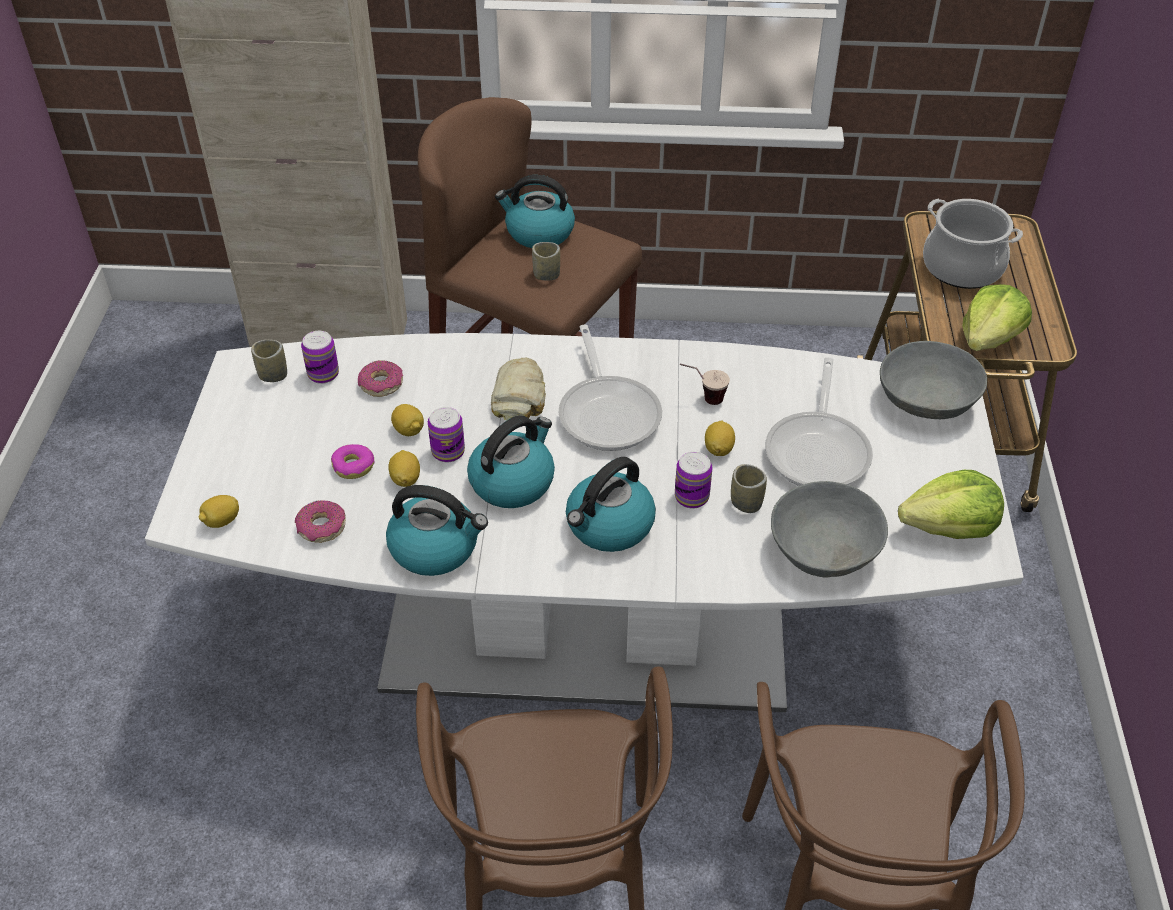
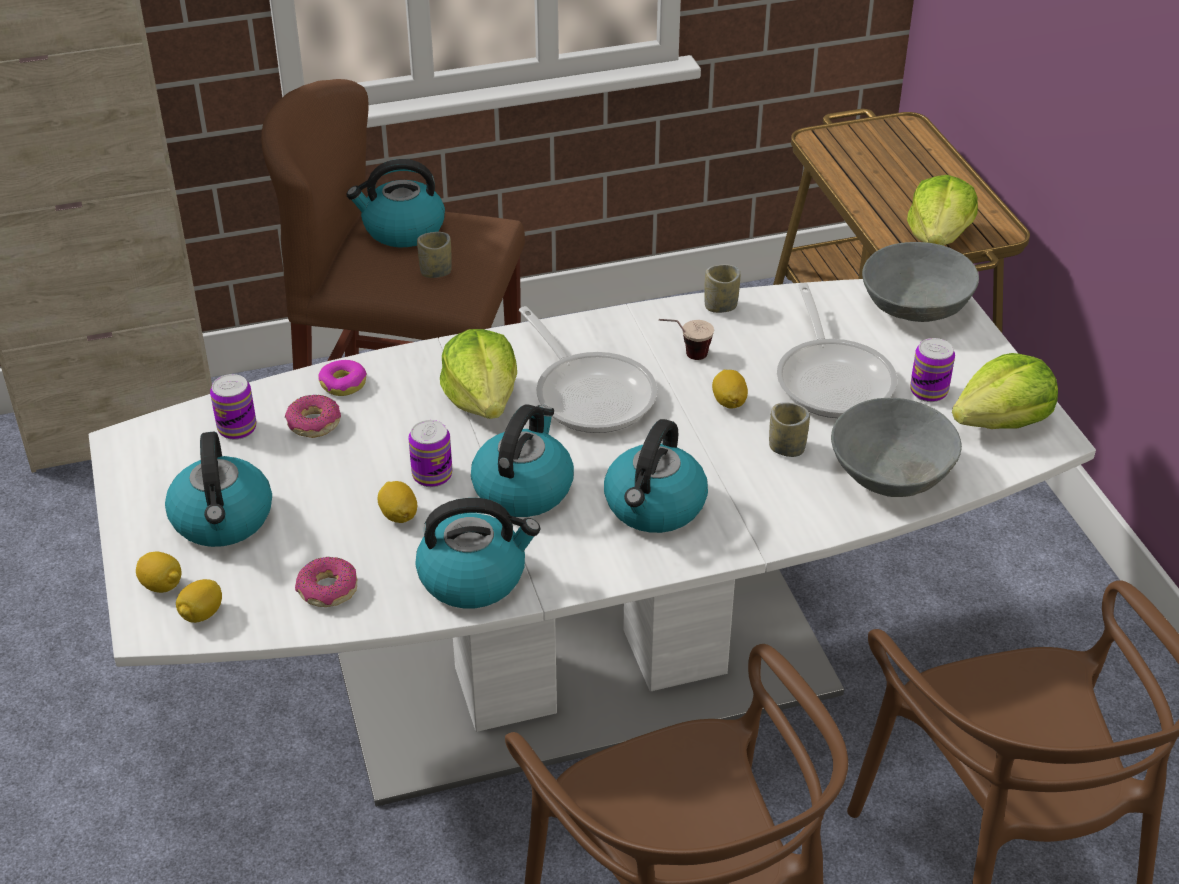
camera: 20 degrees left, 5 degrees down
cup [251,340,287,382] -> cup moved to [704,264,740,313]
donut [331,444,375,479] -> donut moved to [318,360,367,396]
lemon [391,404,424,436] -> lemon moved to [136,552,181,593]
bread [491,357,546,421] -> lettuce [440,329,517,419]
can [675,452,712,509] -> can moved to [910,338,955,402]
cooking pot [923,198,1023,289] -> none
none -> kettle [165,431,272,547]

